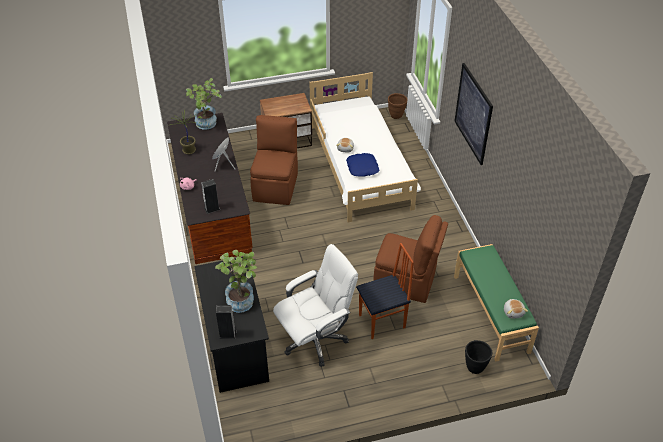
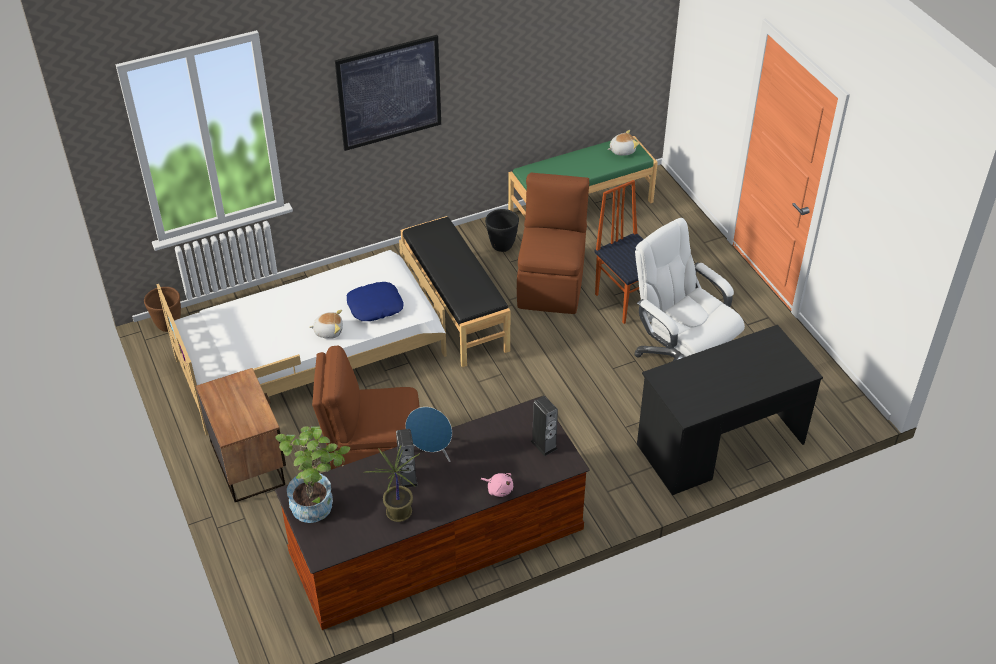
camera: 100 degrees left, 0 degrees up
potted plant [215,250,257,313] -> none
speaker [216,305,236,339] -> speaker moved to [396,429,418,488]
black planter [465,340,492,374] -> black planter moved to [485,209,519,252]
none -> black bench [401,216,511,367]

